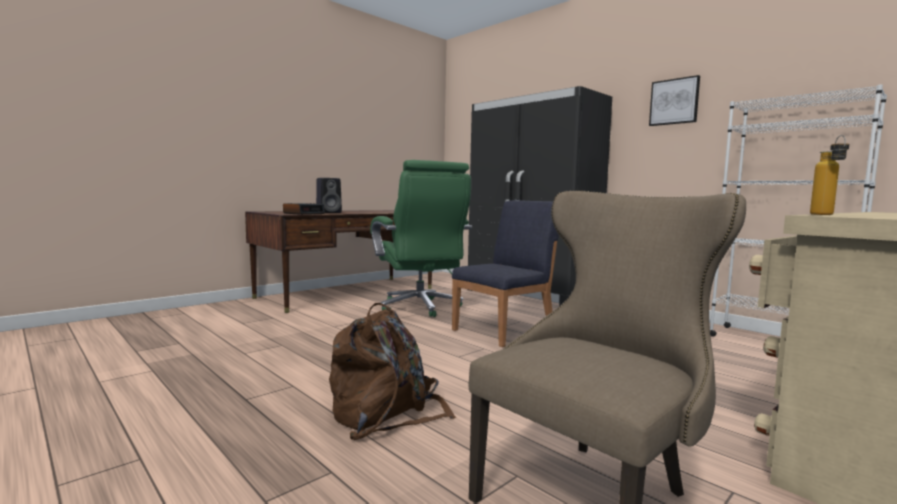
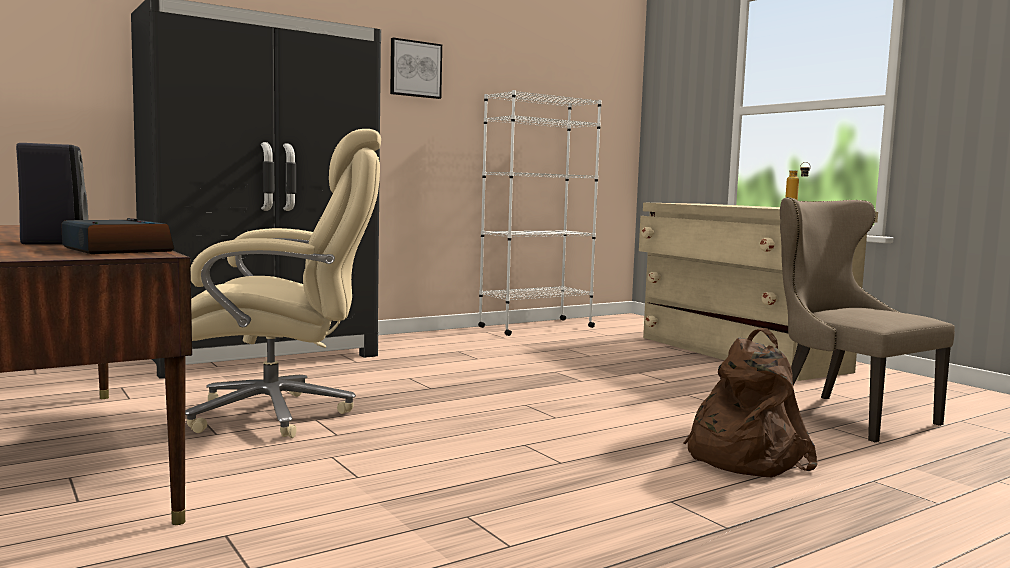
camera: 80 degrees left, 0 degrees up
green office chair [370,160,472,317] -> beige office chair [185,129,381,438]
blue chair [452,200,559,347] -> none

